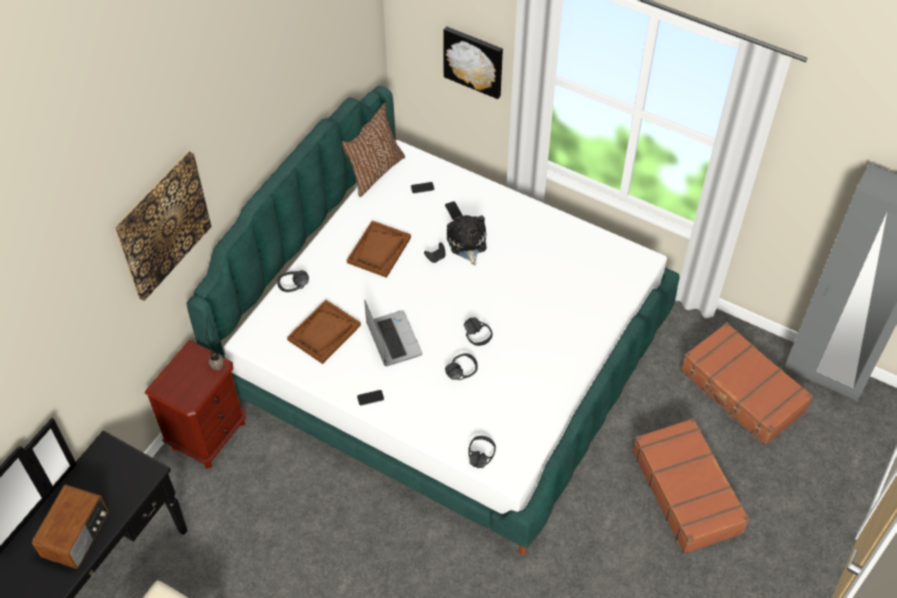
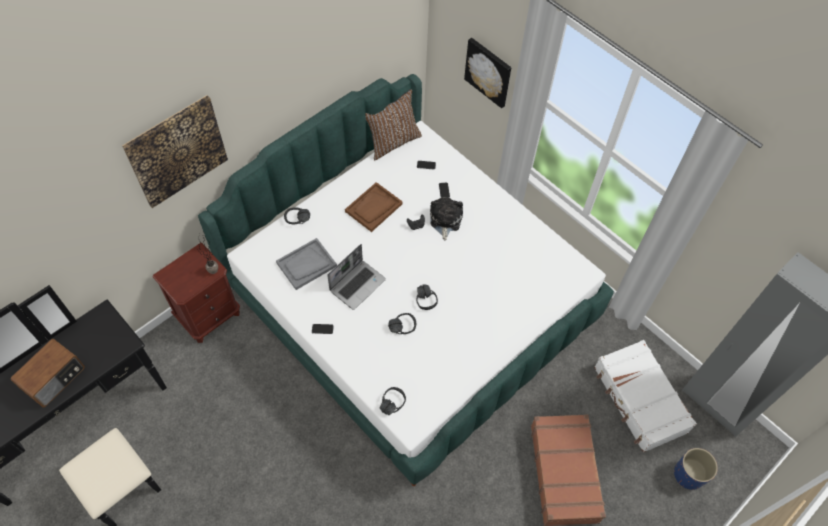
camera: 15 degrees right, 5 degrees up
brown tray [287,300,361,364] -> grey tray [276,238,337,290]
laptop [364,300,422,366] -> laptop turned 45 degrees clockwise [327,244,386,310]
brown suitcase [681,322,813,446] -> white suitcase [594,340,697,453]
none -> blue planter [674,448,718,490]

